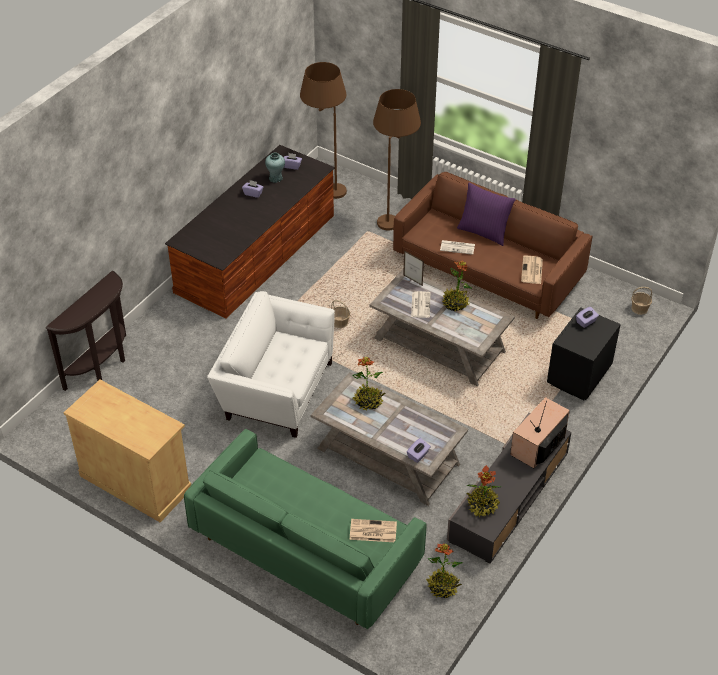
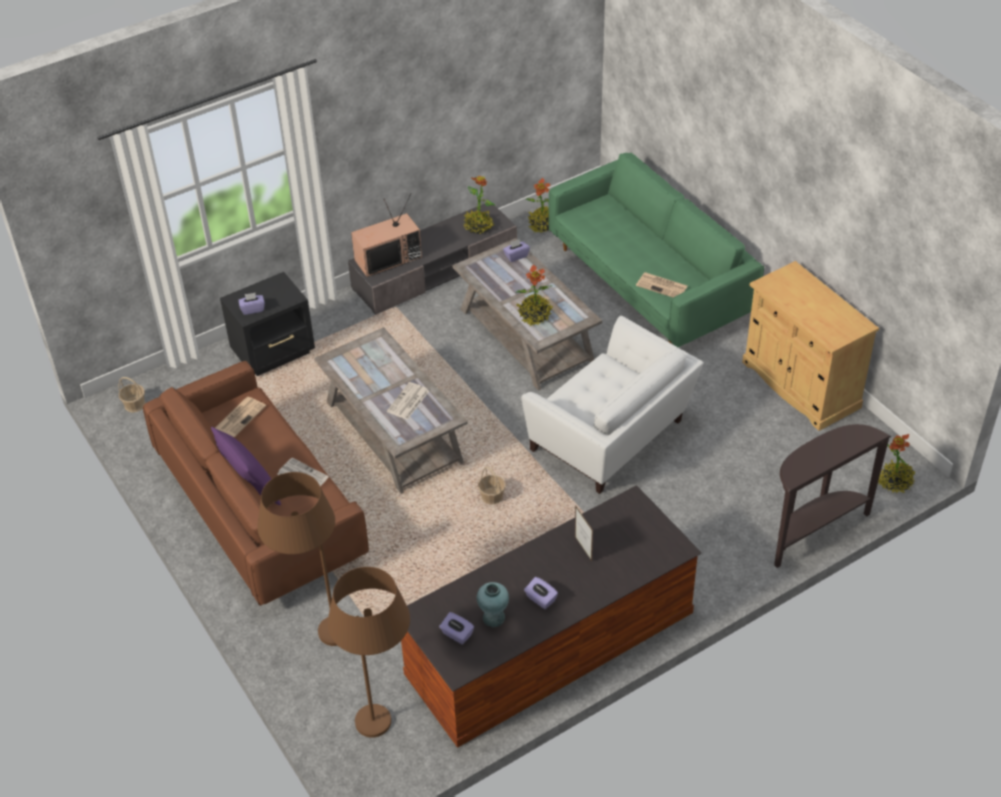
camera: 155 degrees left, 0 degrees up
newspaper [349,519,397,542] -> newspaper moved to [636,272,688,298]
picture frame [403,250,424,286] -> picture frame moved to [575,505,593,561]
potted plant [442,260,472,311] -> potted plant moved to [878,434,915,493]

